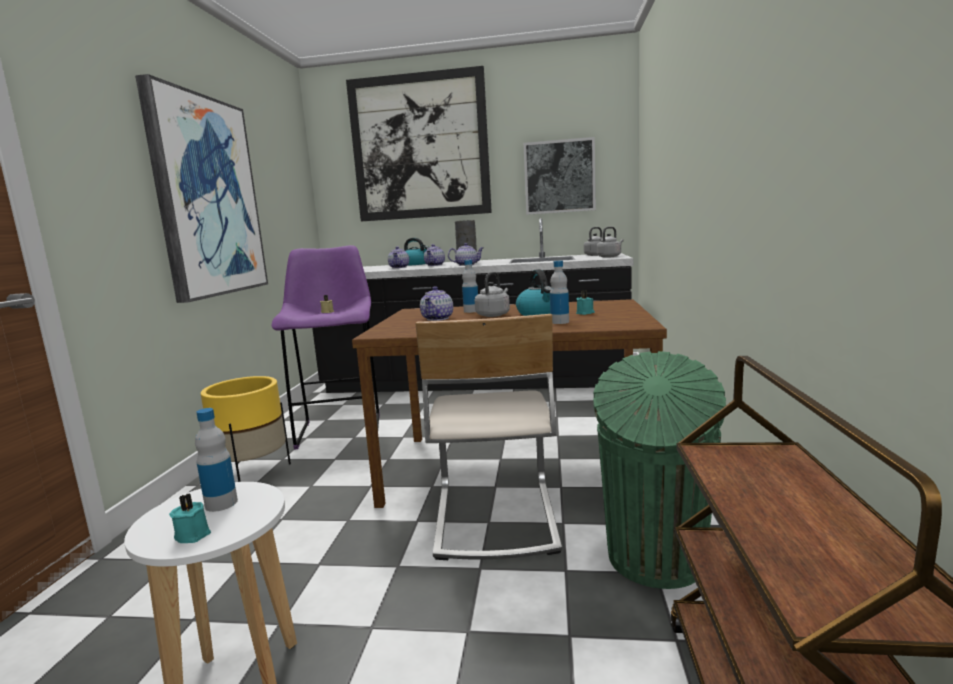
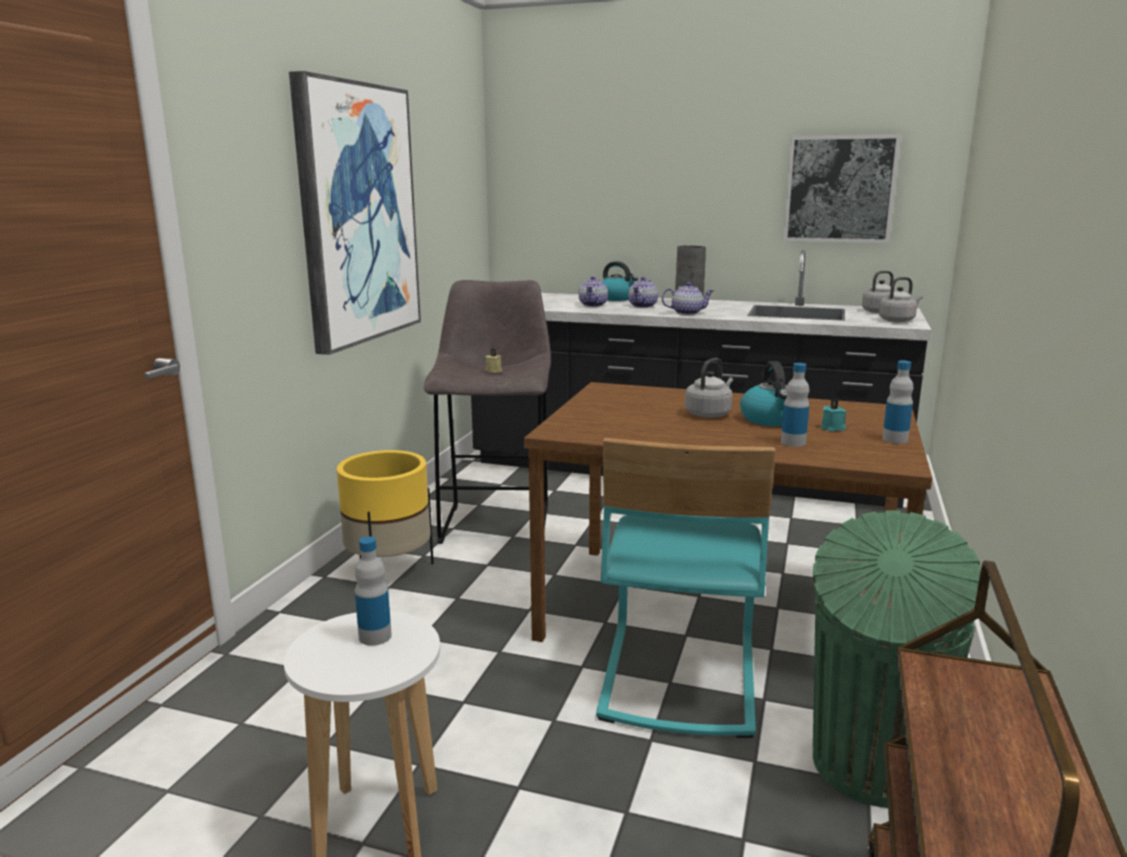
camera: 10 degrees right, 5 degrees up
turquoise candle [169,493,211,543] -> none
purple stool [272,245,380,450] -> grey stool [424,280,551,544]
picture [346,66,492,221] -> none
beige chair [416,314,562,560] -> turquoise chair [596,438,776,738]
teapot [420,286,453,321] -> none
bottle [462,260,478,313] -> bottle moved to [882,360,914,444]

